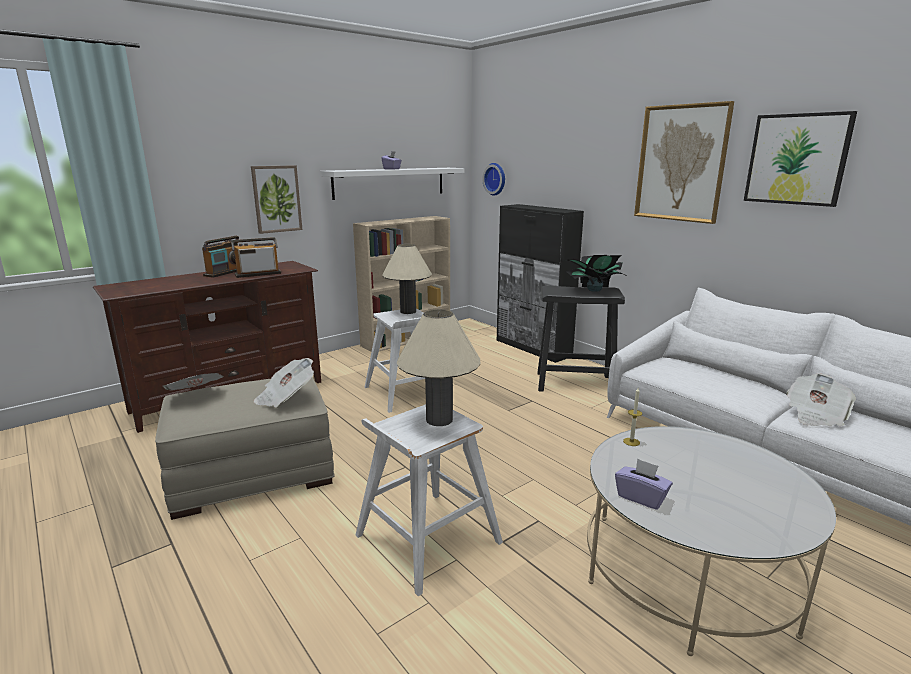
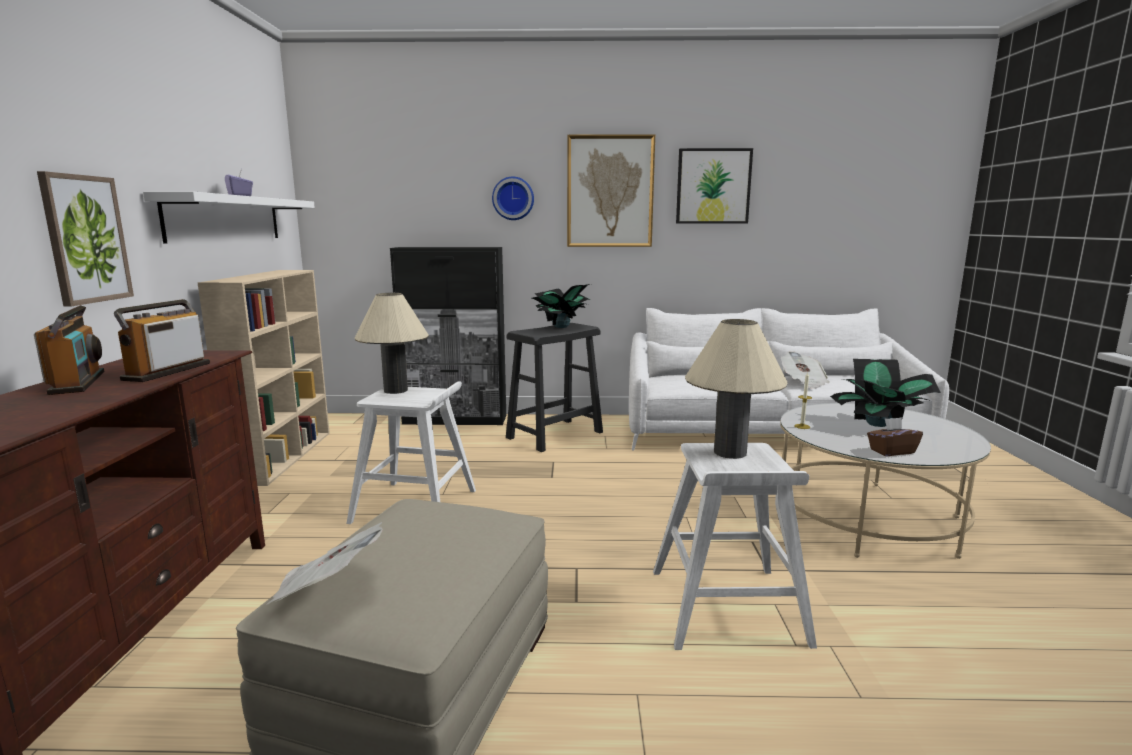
camera: 50 degrees left, 5 degrees down
newspaper [254,358,314,407] -> none
wall clock [482,163,505,195] -> wall clock moved to [492,176,534,220]
purple tissue box [615,458,673,510] -> brown tissue box [867,417,923,456]
none -> potted plant [830,359,941,427]

